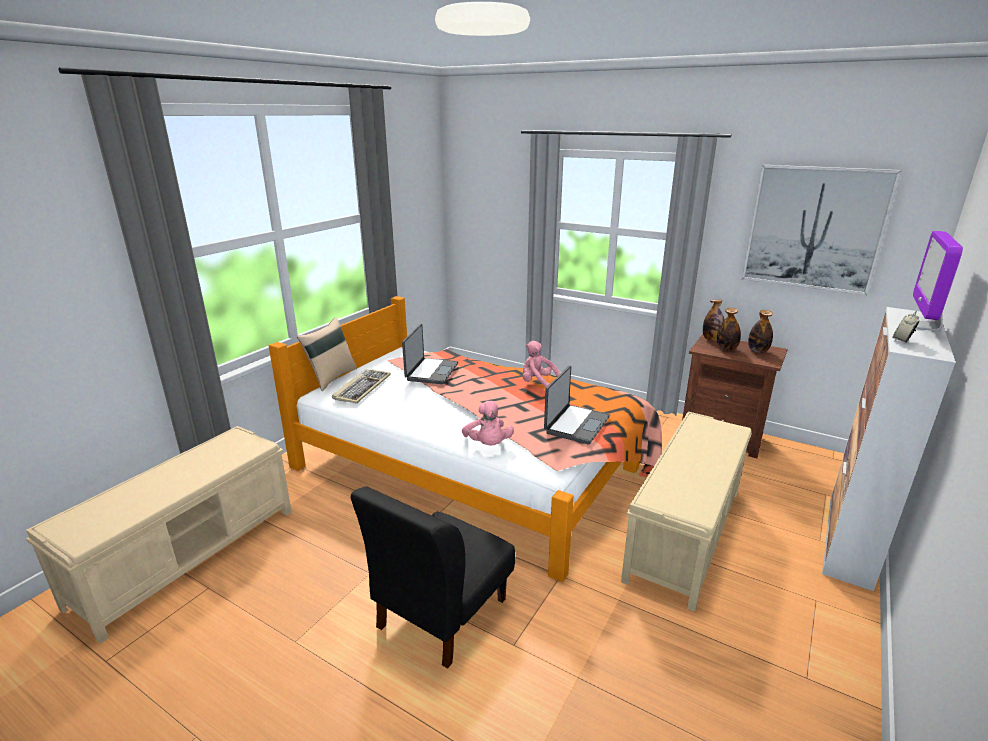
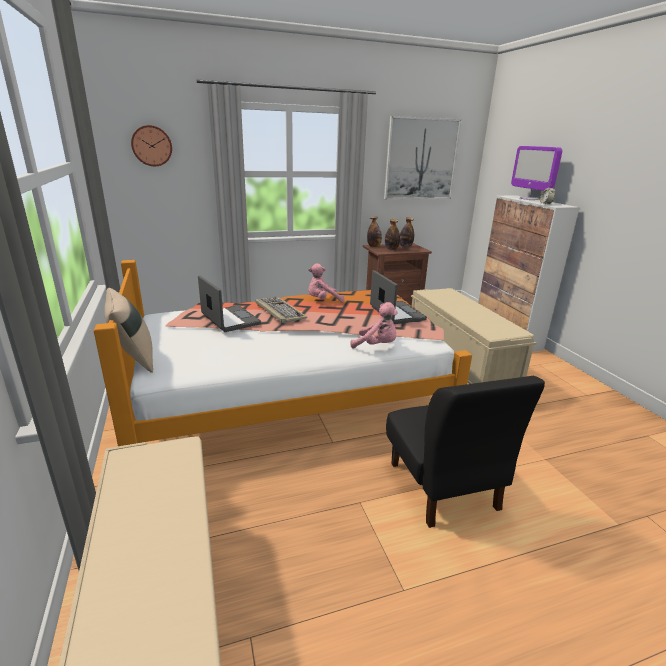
camera: 50 degrees left, 0 degrees up
keyboard [332,369,391,403] -> keyboard moved to [255,297,307,323]
none -> wall clock [131,125,172,166]

